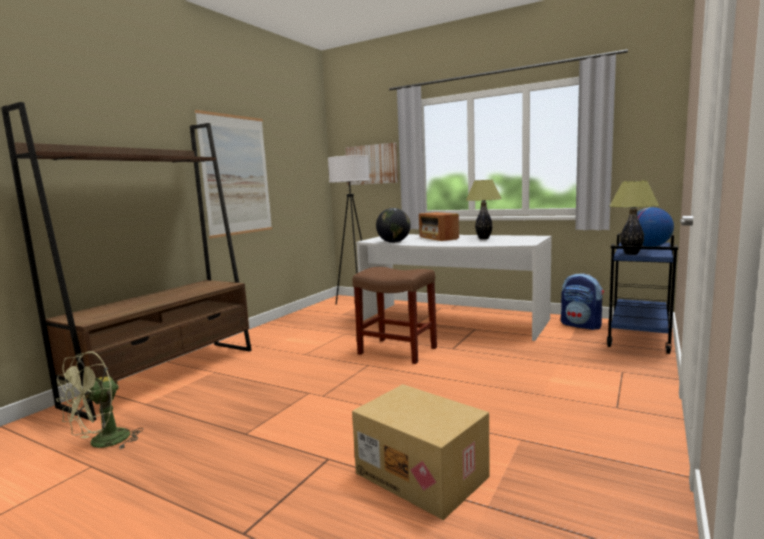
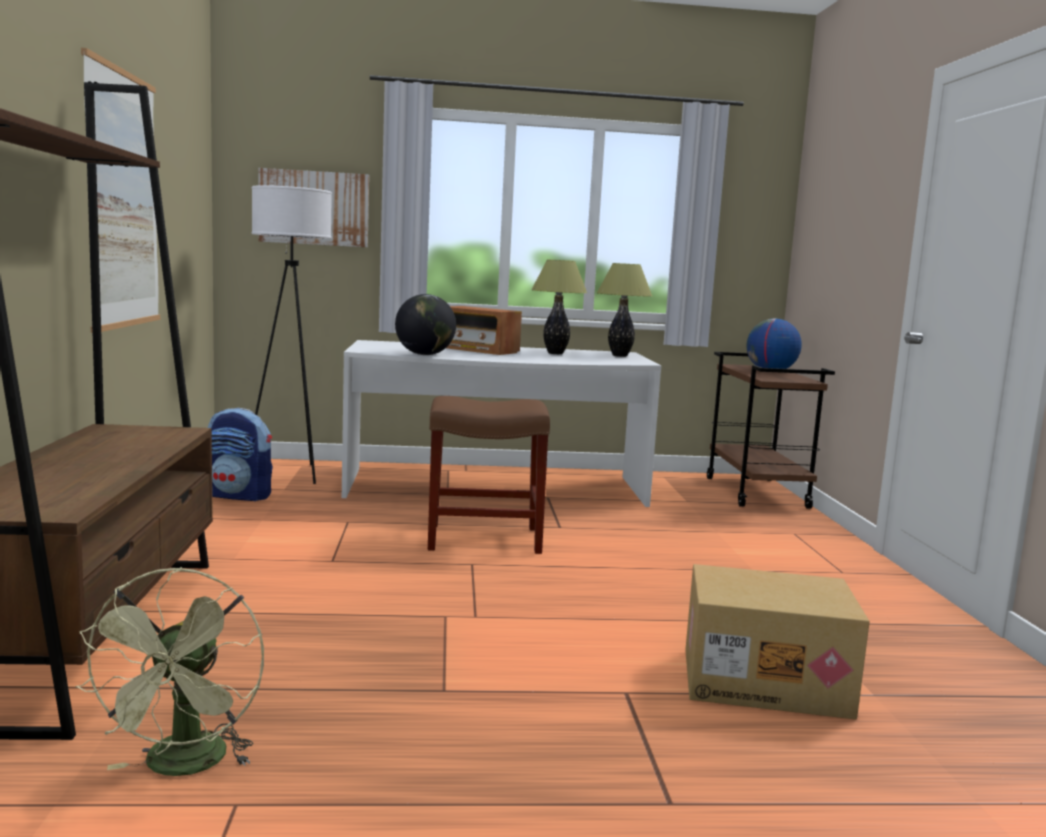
camera: 35 degrees left, 0 degrees up
backpack [561,273,604,330] -> backpack moved to [208,408,273,501]
blue cart [607,233,678,354] -> brown cart [707,352,835,509]
table lamp [610,181,659,255] -> table lamp moved to [597,263,652,357]

